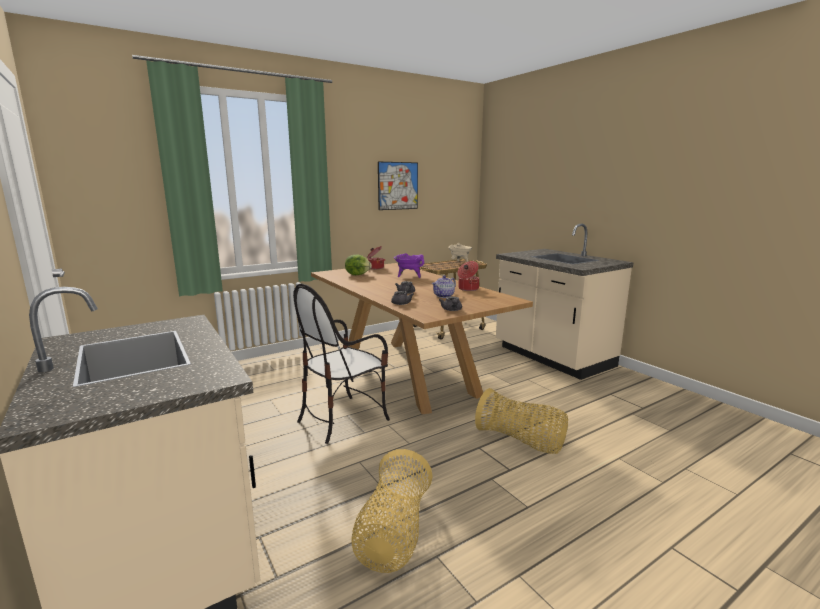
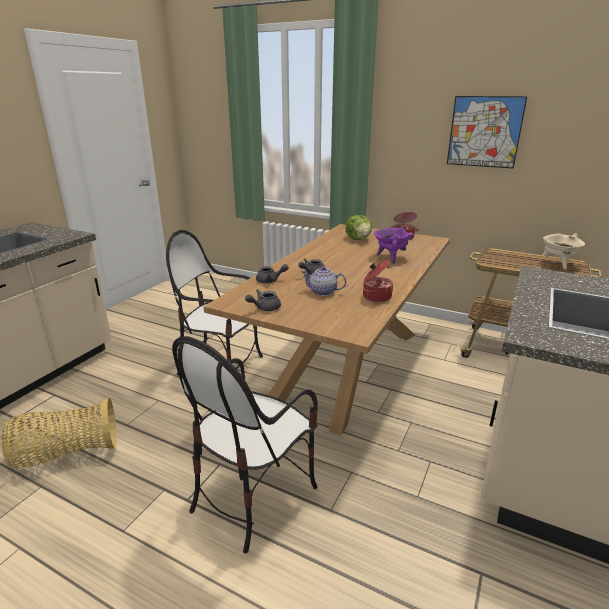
camera: 60 degrees right, 10 degrees up
basket [475,388,568,454] -> chair [172,336,318,553]

